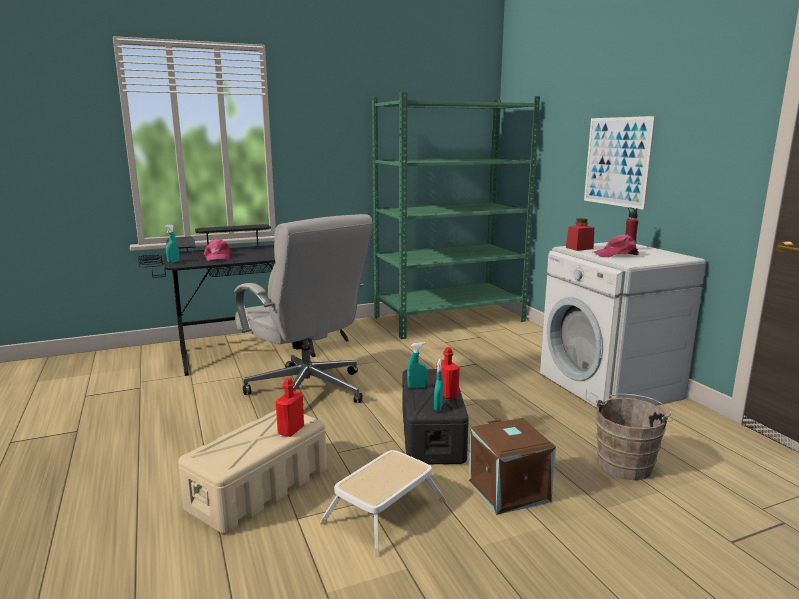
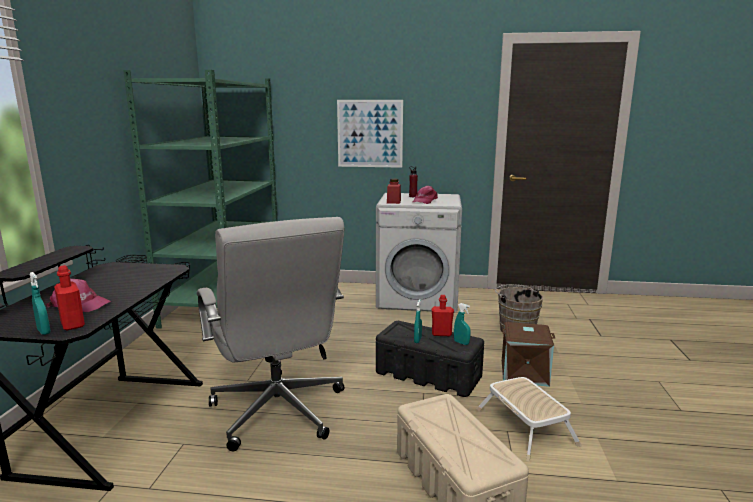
camera: 60 degrees left, 0 degrees up
grey office chair [234,214,373,403] -> grey office chair turned 75 degrees clockwise [196,217,344,451]
red bottle [275,378,304,437] -> red bottle moved to [54,265,85,330]

